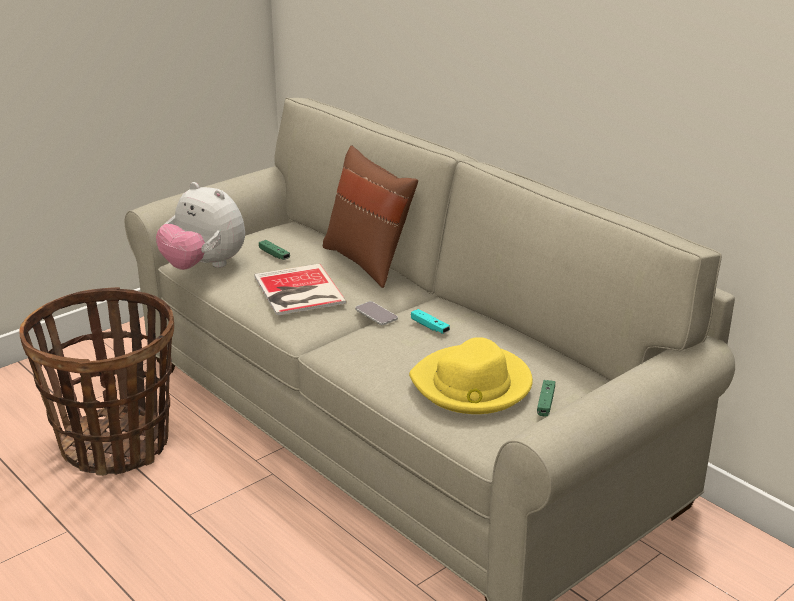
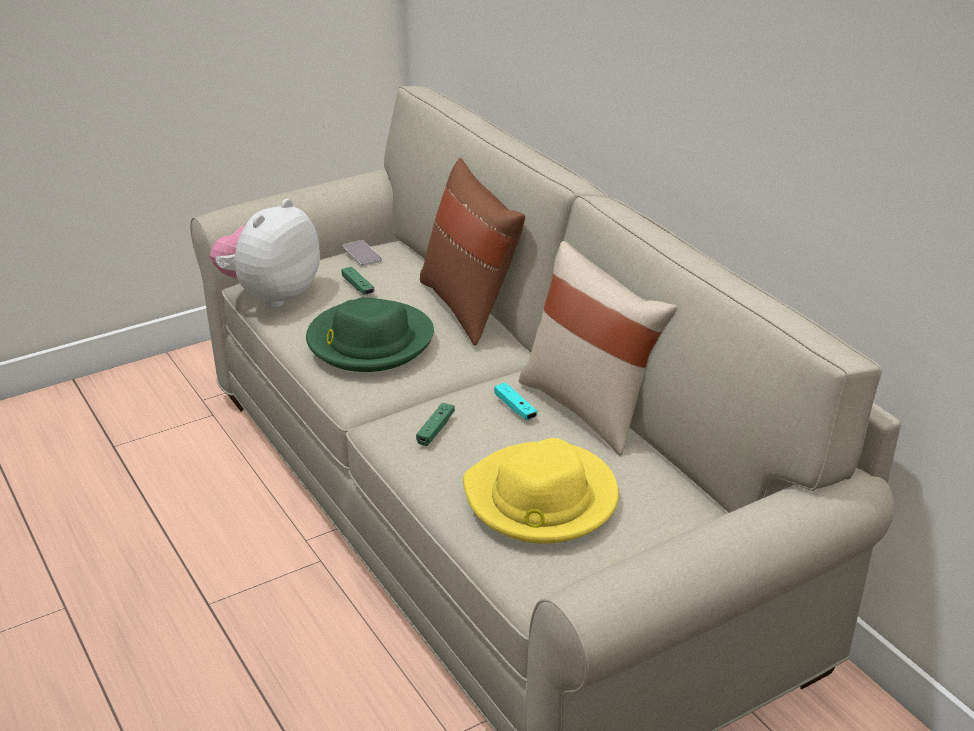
camera: 10 degrees right, 5 degrees up
basket [19,287,174,476] -> none
plush toy [156,182,245,270] -> plush toy turned 75 degrees clockwise [210,198,320,308]
book [254,264,347,316] -> green hat [306,297,434,372]
phone [355,301,398,325] -> phone moved to [343,240,382,266]
green game controller [537,380,555,417] -> green game controller moved to [416,403,455,446]
none -> beige pillow [519,241,678,456]

